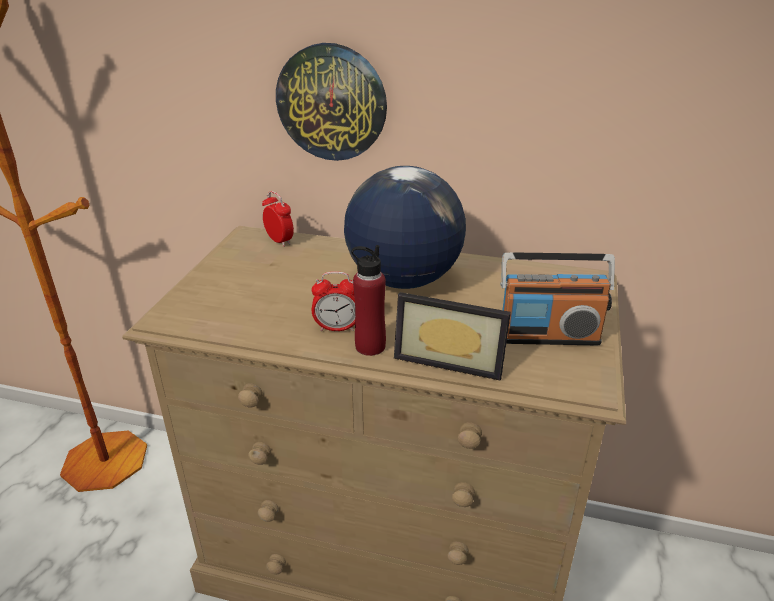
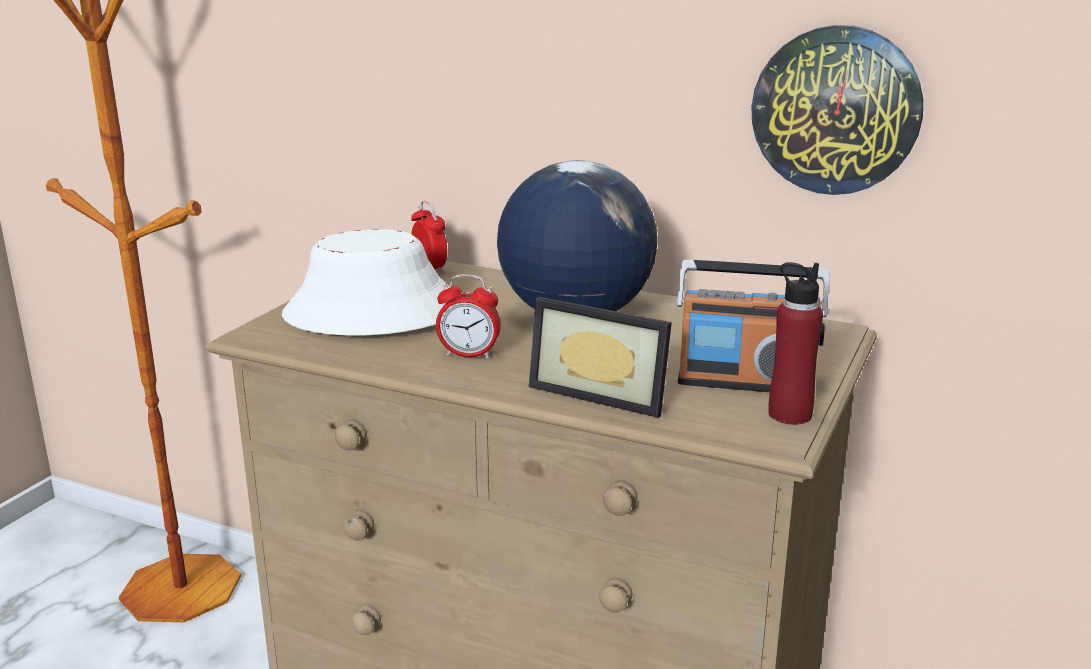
camera: 10 degrees right, 10 degrees down
wall clock [276,43,387,161] -> wall clock moved to [751,25,923,195]
red bottle [351,245,386,356] -> red bottle moved to [769,262,823,425]
none -> white hat [282,229,449,336]

